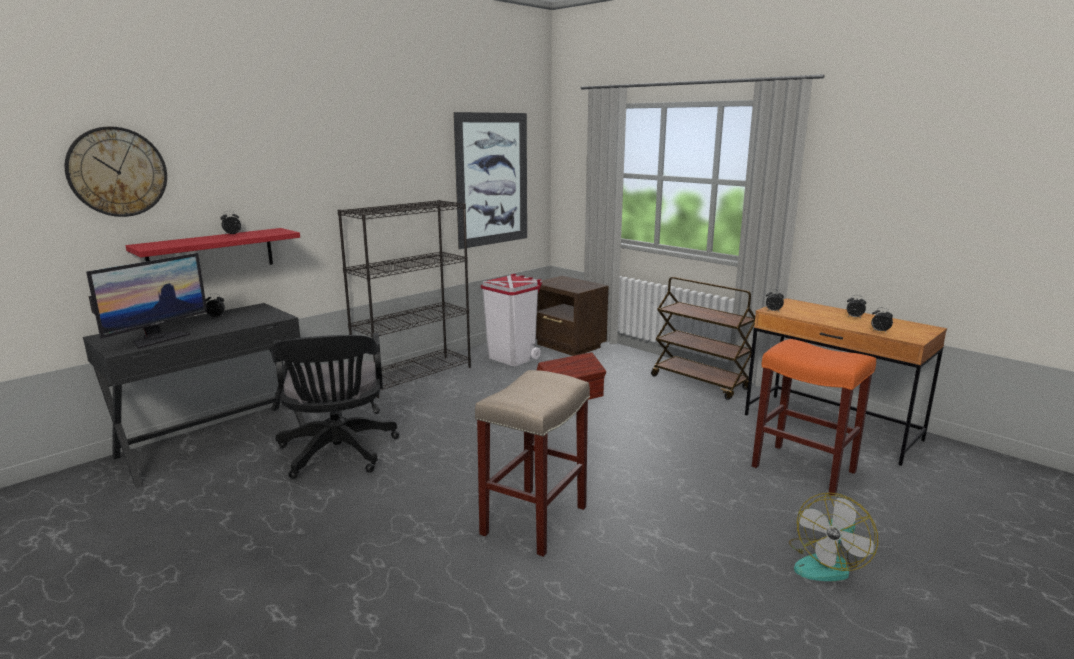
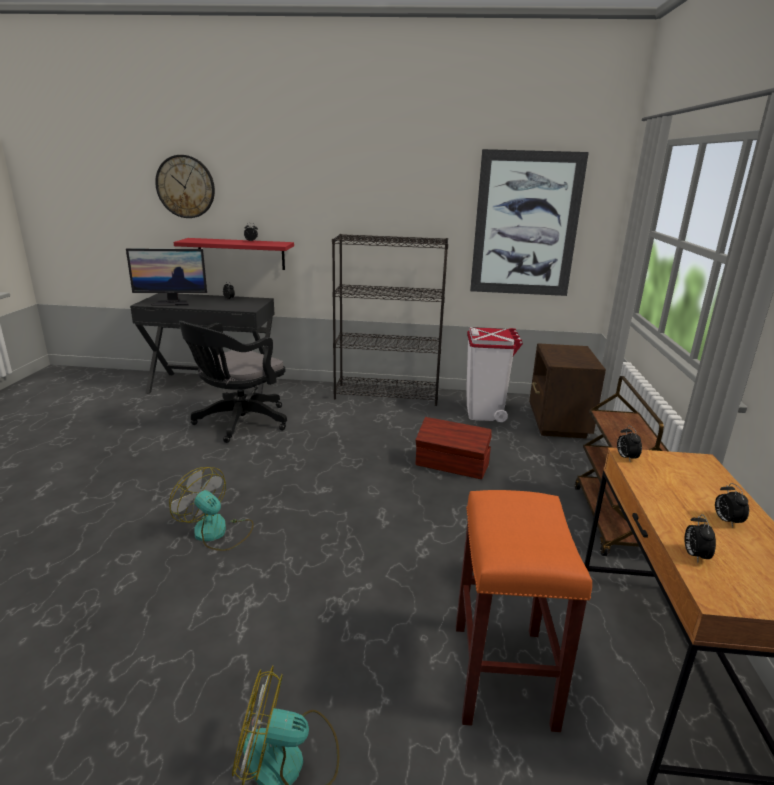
camera: 50 degrees right, 5 degrees up
beige stool [475,370,590,557] -> fan [169,467,254,551]

